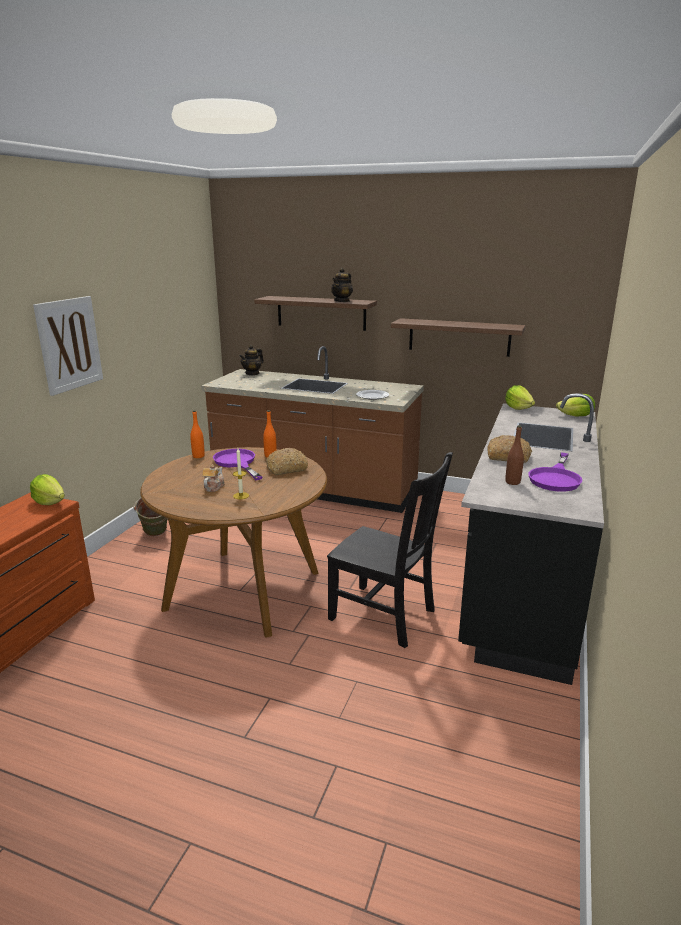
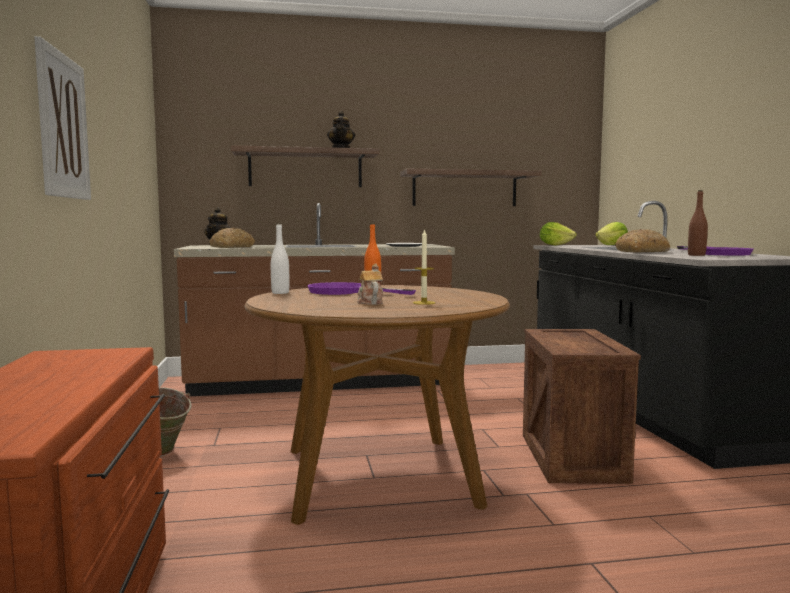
camera: 30 degrees left, 15 degrees down
lettuce [30,474,65,505] -> none
orange bottle [190,410,205,458] -> white bottle [271,223,289,294]
bread [266,448,308,475] -> bread moved to [209,228,255,248]
black chair [327,452,453,648] -> crate [523,329,641,484]

